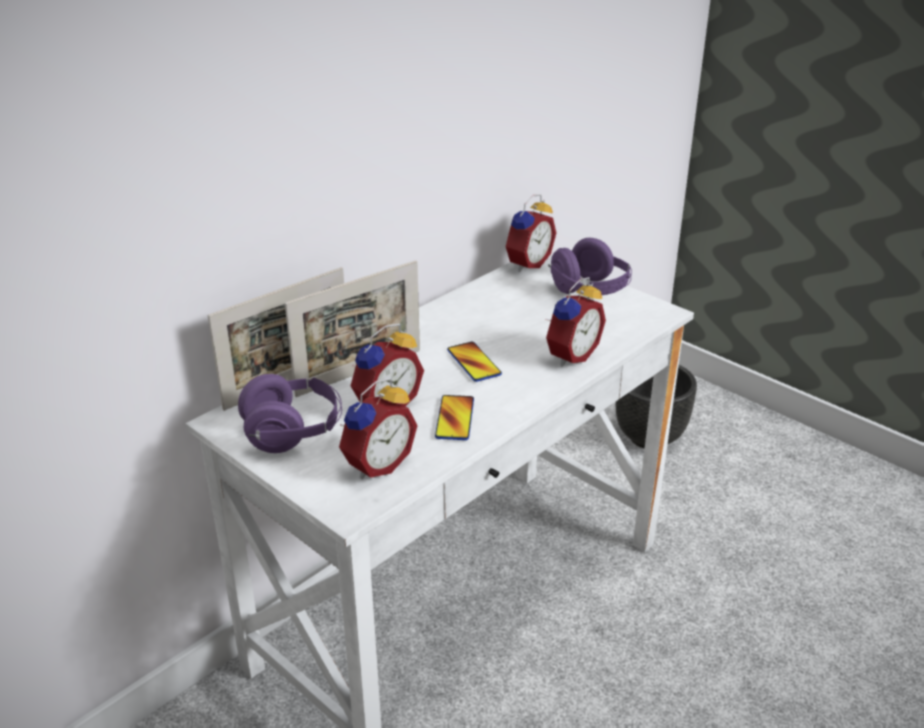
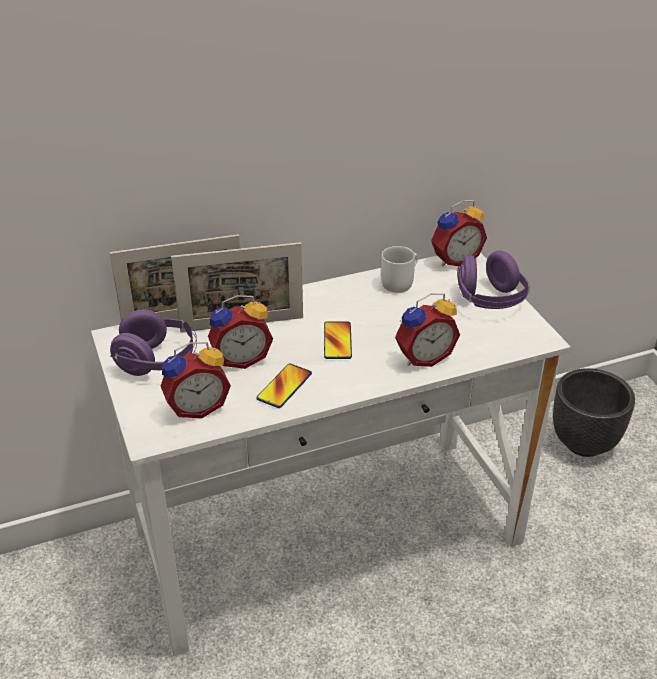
camera: 25 degrees right, 5 degrees up
none -> white mug [381,246,418,293]

